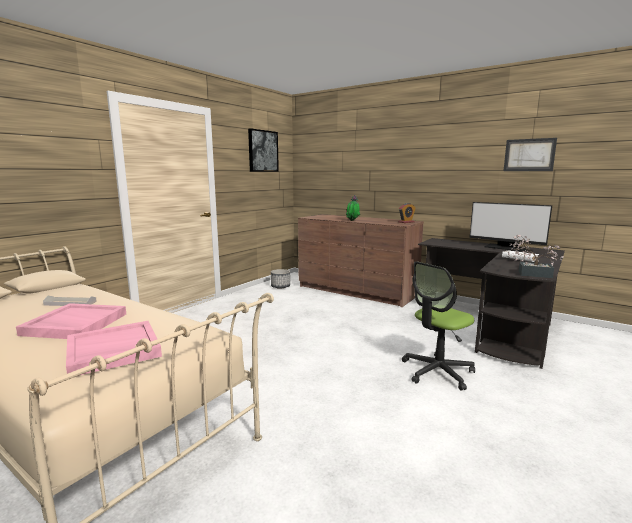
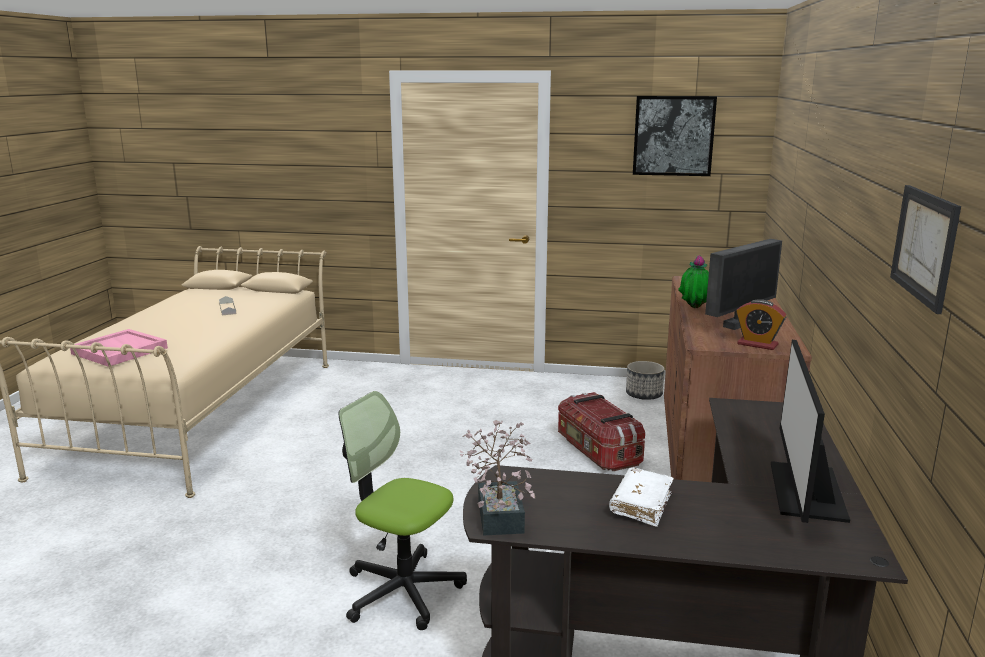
camera: 65 degrees right, 5 degrees up
pink tray [16,303,126,339] -> none
none -> storage box [558,392,645,471]
none -> monitor [705,239,782,330]

